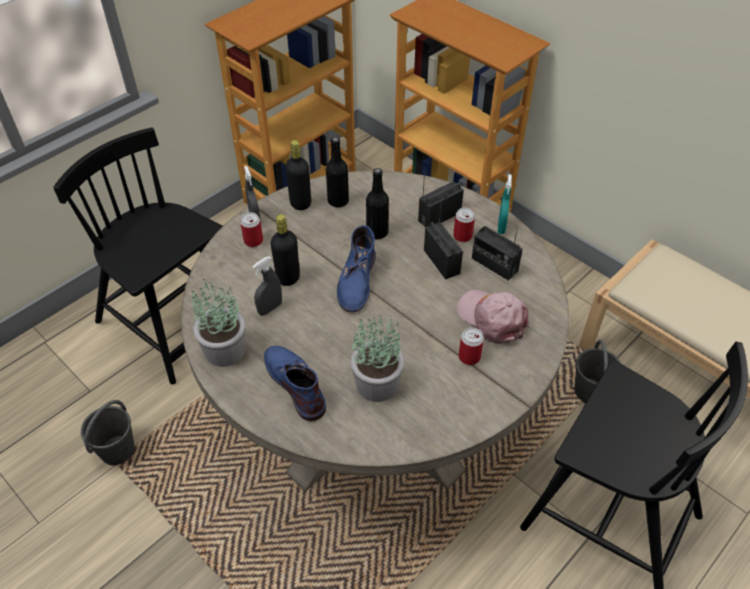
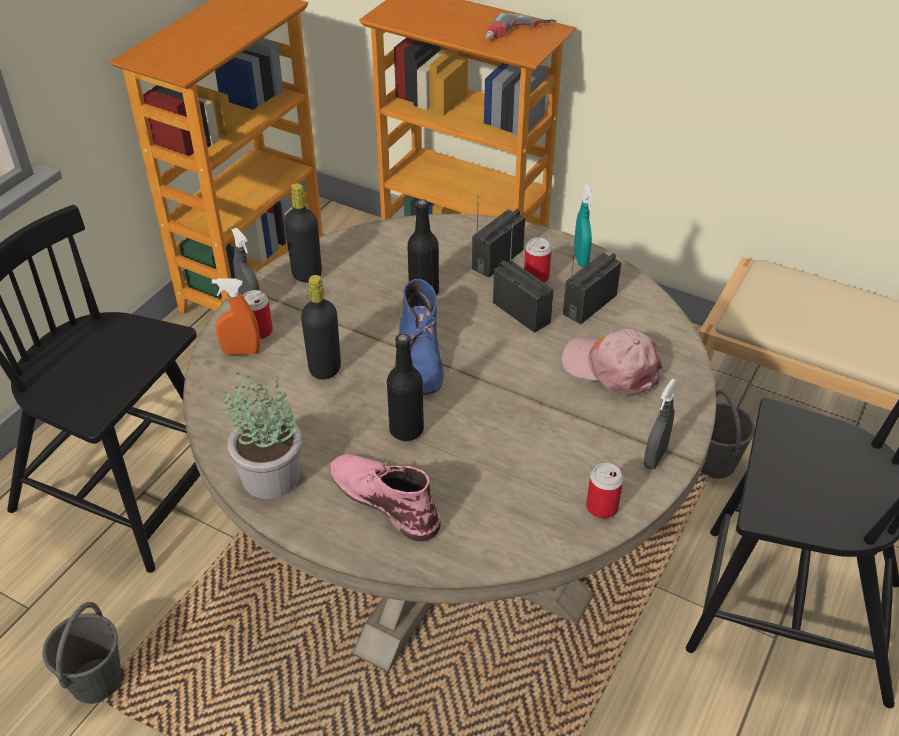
camera: 15 degrees left, 5 degrees down
grey spray bottle [252,256,282,316] -> grey spray bottle moved to [644,378,677,469]
blue boot [264,346,326,421] -> pink boot [330,454,441,542]
black bottle [326,137,349,207] -> black bottle moved to [387,334,424,441]
potted plant [351,316,404,402] -> none
can [459,327,484,365] -> can moved to [586,463,623,519]
radio [472,226,523,280] -> radio turned 105 degrees clockwise [563,241,621,324]
none -> orange spray bottle [212,278,260,355]
none -> power drill [485,12,557,40]

